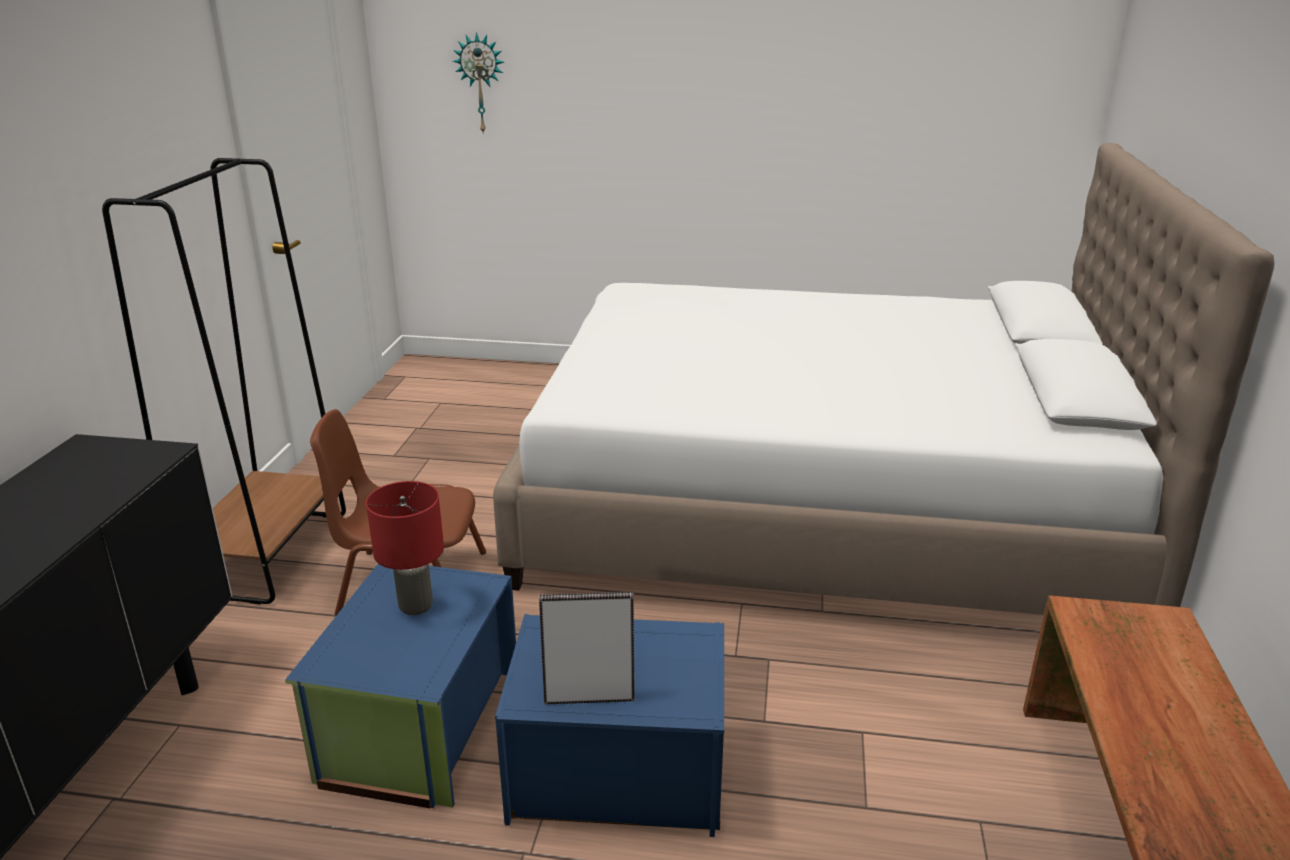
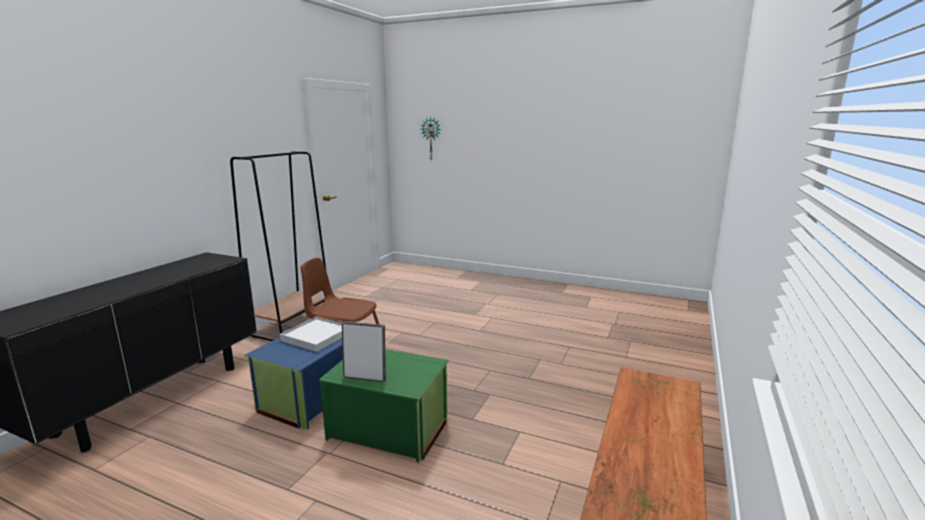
camera: 15 degrees right, 10 degrees down
red table lamp [366,481,444,615] -> white tray [280,317,342,352]
white bed [493,143,1274,615] -> none
blue storage box [495,614,724,837] -> green storage box [319,349,449,462]

